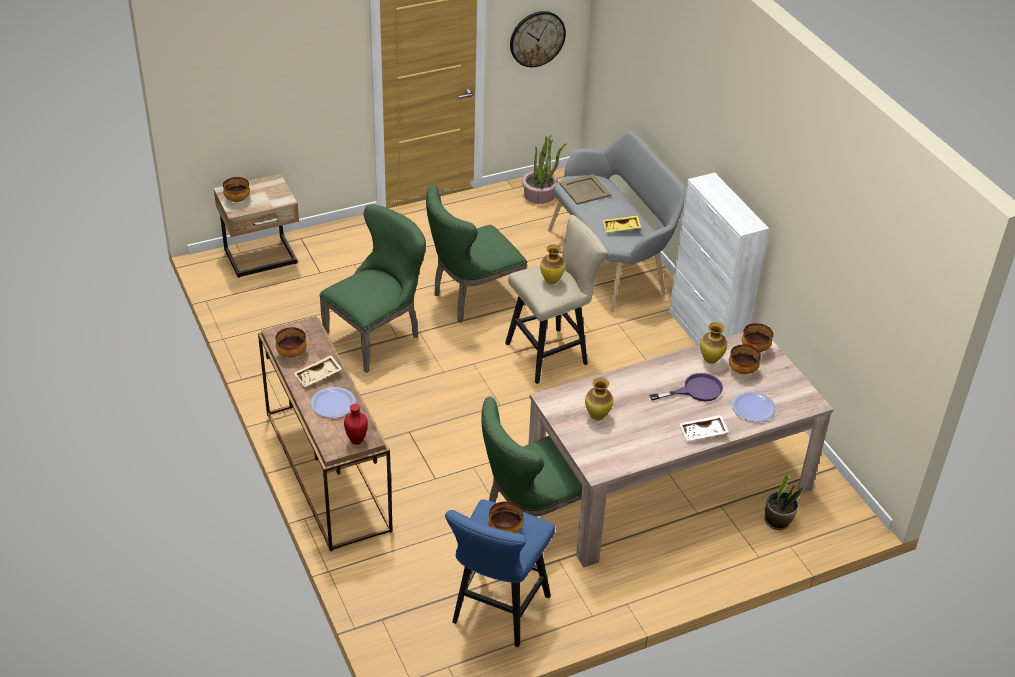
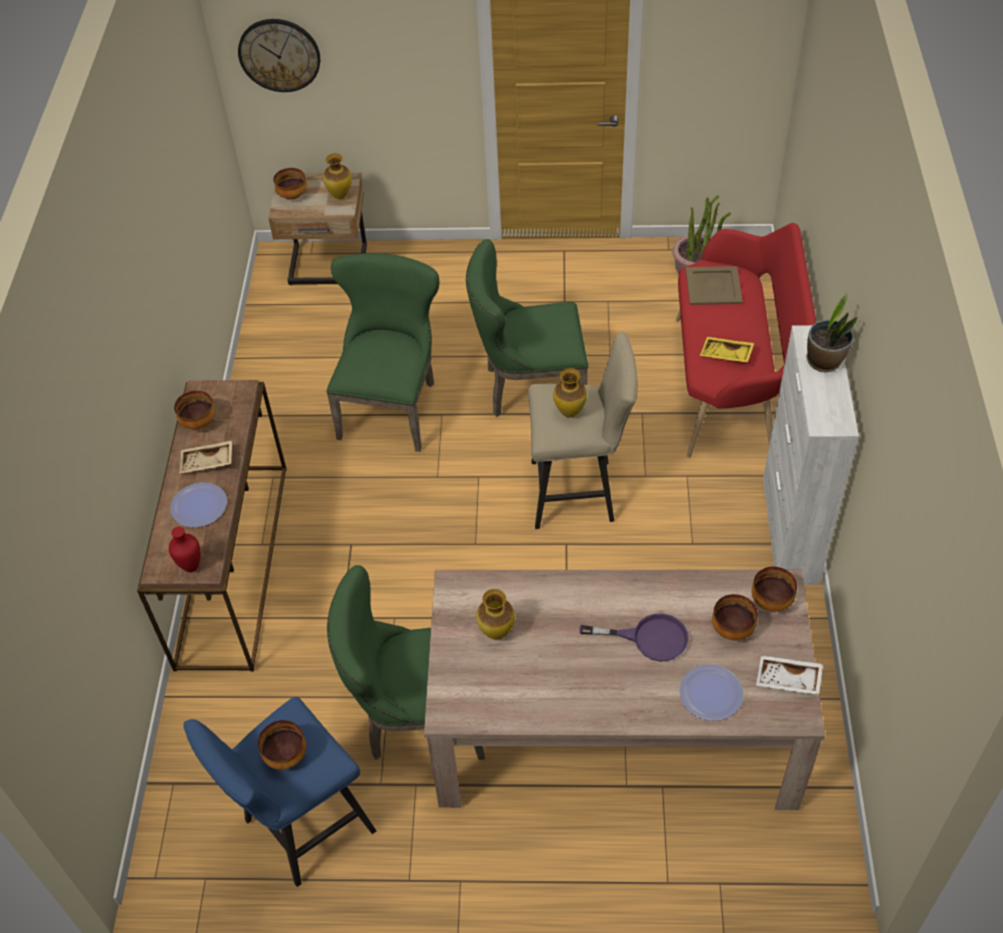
camera: 30 degrees right, 10 degrees up
green chair [319,204,426,373] -> green chair turned 60 degrees counterclockwise [326,253,439,452]
wall clock [510,11,566,67] -> wall clock moved to [238,19,320,92]
grey bench [548,131,686,312] -> red bench [676,223,816,458]
white tray [679,415,729,441] -> white tray moved to [756,656,823,695]
vase [700,322,727,364] -> vase moved to [323,153,352,199]
potted plant [765,472,804,530] -> potted plant moved to [807,292,858,372]

